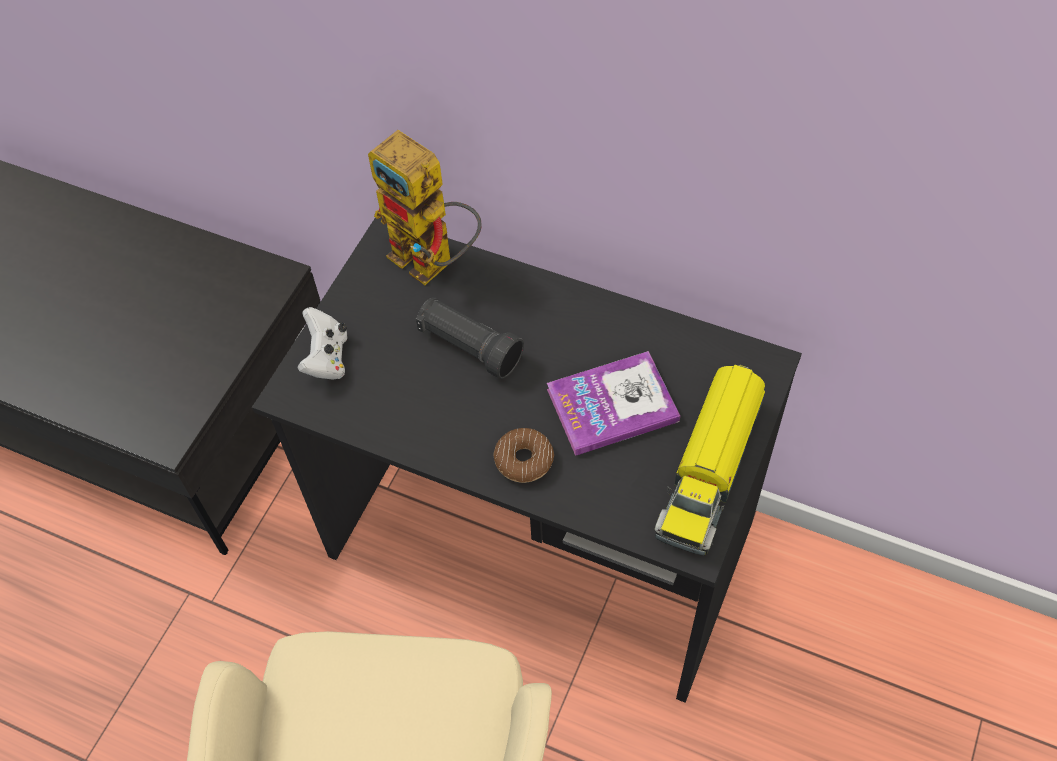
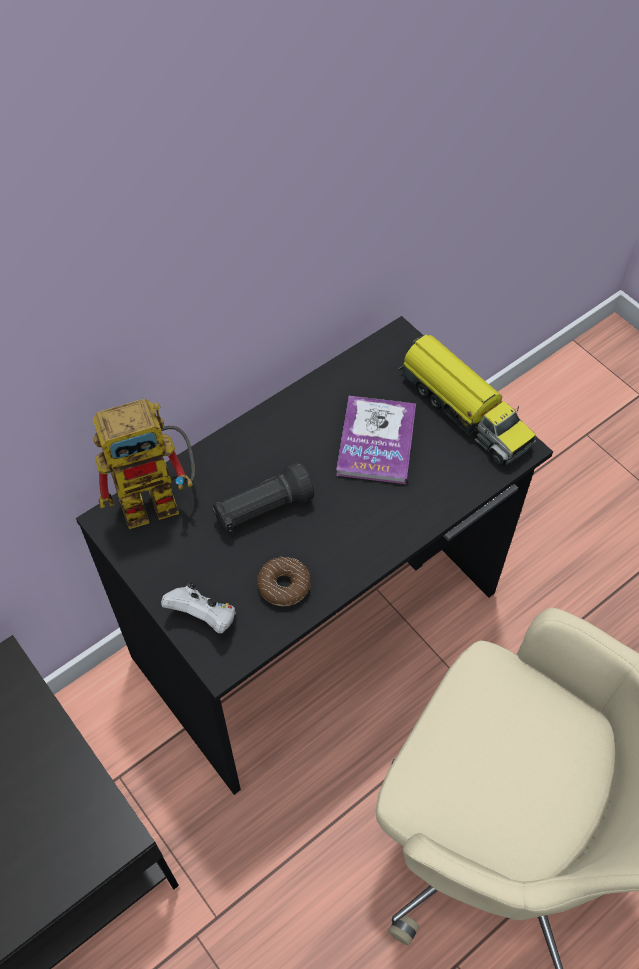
camera: 65 degrees left, 0 degrees up
donut [493,428,554,483] -> donut moved to [257,557,311,606]

